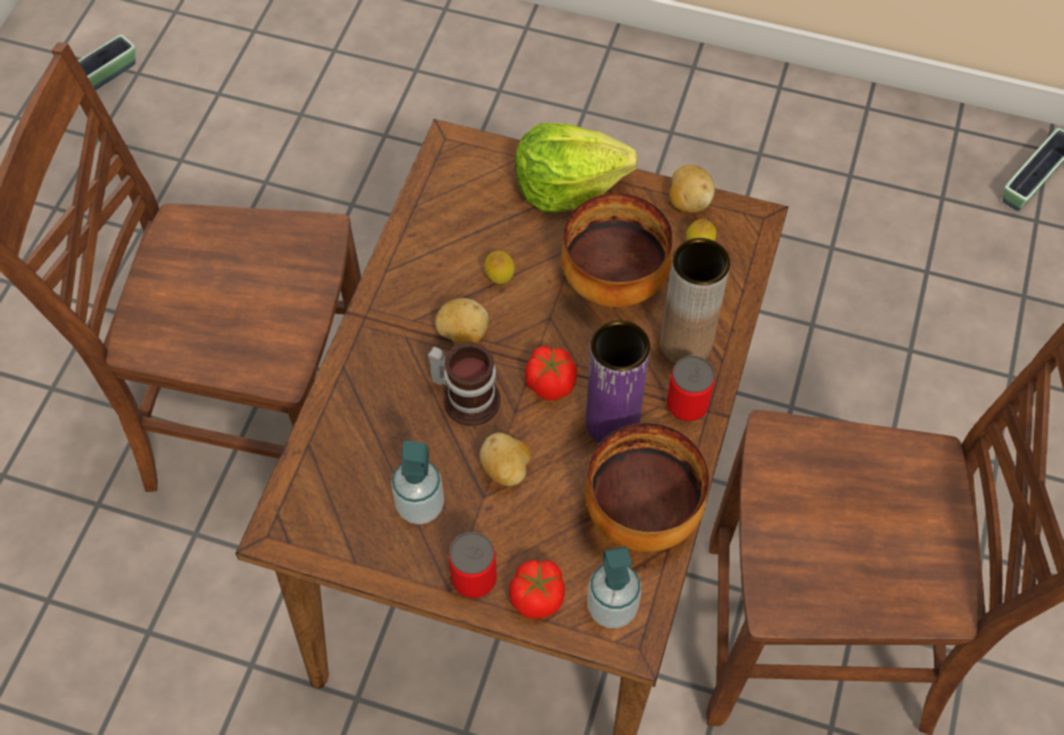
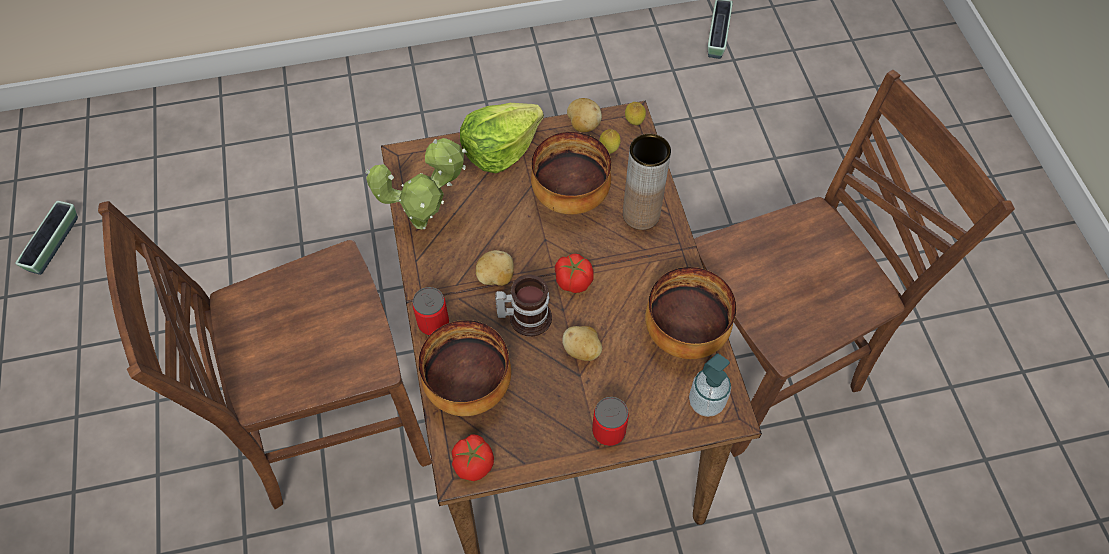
camera: 30 degrees left, 0 degrees up
soap dispenser [391,440,444,525] -> none
lemon [484,251,515,285] -> lemon moved to [625,102,646,125]
tomato [509,560,565,619] -> tomato moved to [452,434,494,481]
purple vase [585,320,650,443] -> none
can [667,356,715,421] -> can moved to [412,287,449,335]
none -> potted plant [366,138,467,229]
none -> bowl [418,320,511,416]

